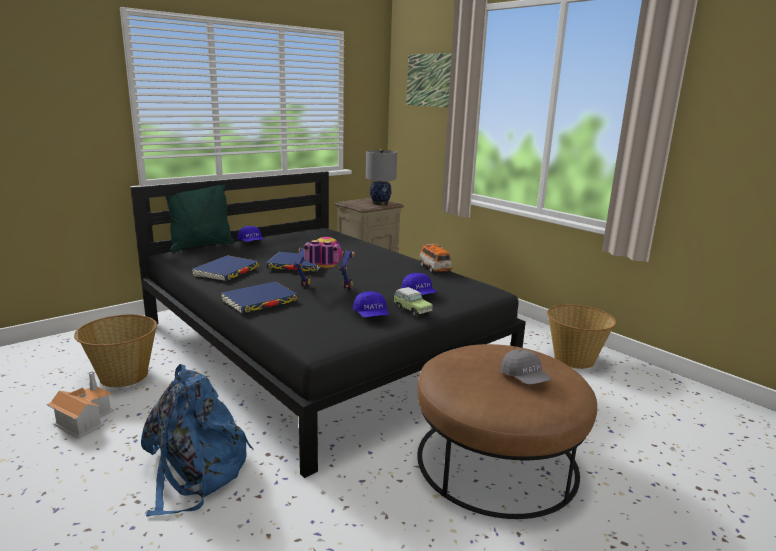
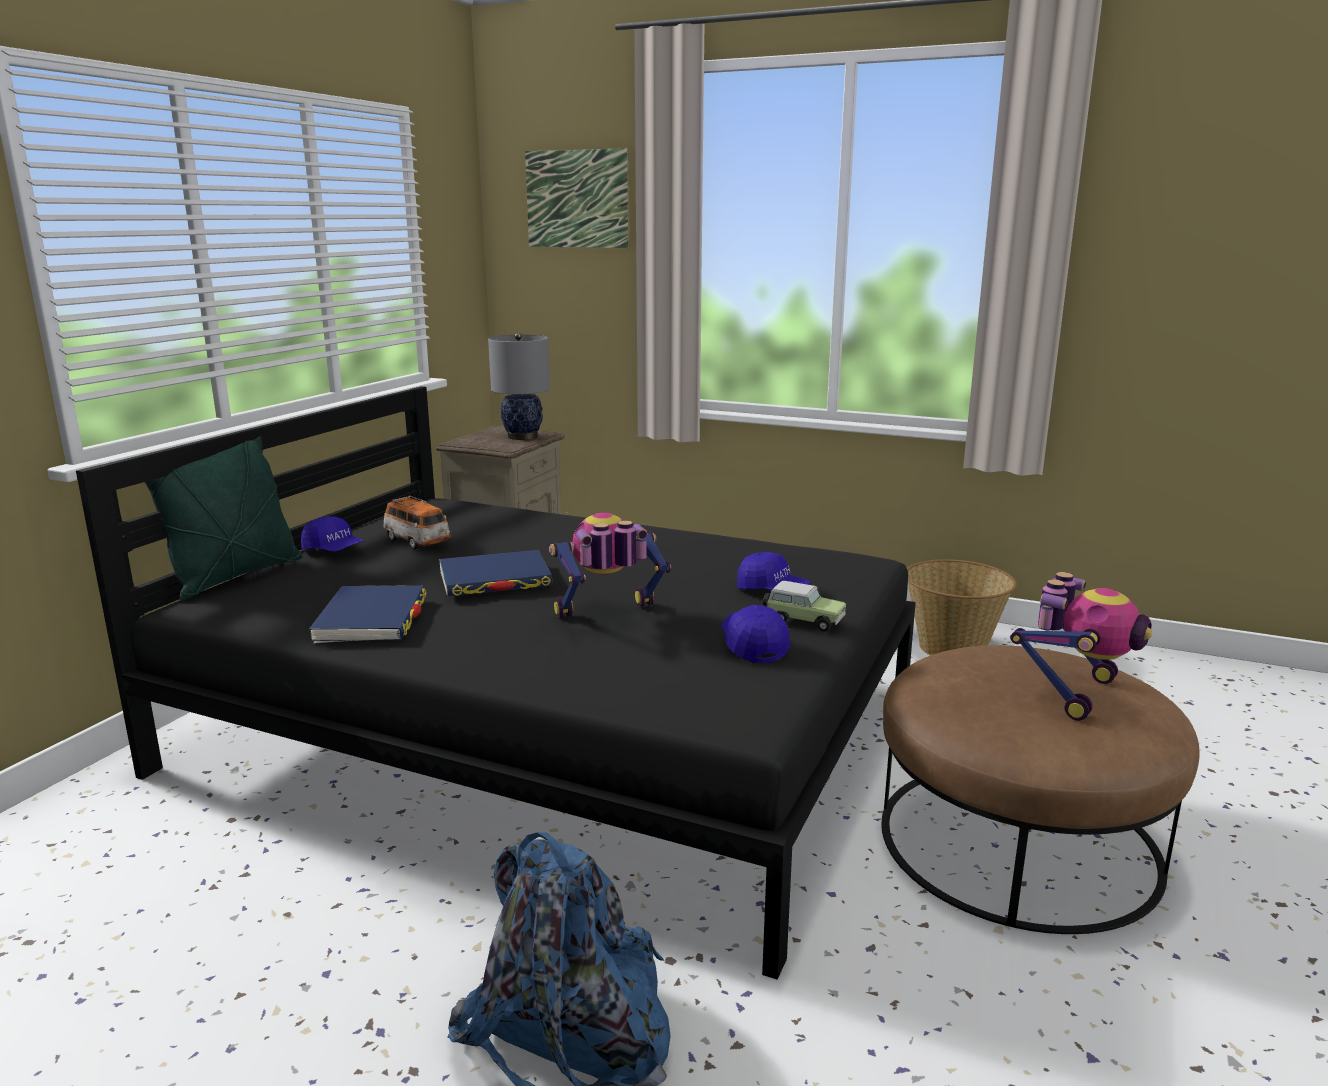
camera: 25 degrees left, 0 degrees up
toy house [47,371,114,438] -> none
basket [74,315,157,387] -> none
blue book [221,281,298,313] -> none
blue cap [353,291,389,318] -> blue cap turned 150 degrees counterclockwise [722,605,790,663]
toy car [419,243,452,273] -> toy car moved to [383,495,451,550]
grey cap [501,349,552,385] -> toy robot [1010,572,1152,721]

